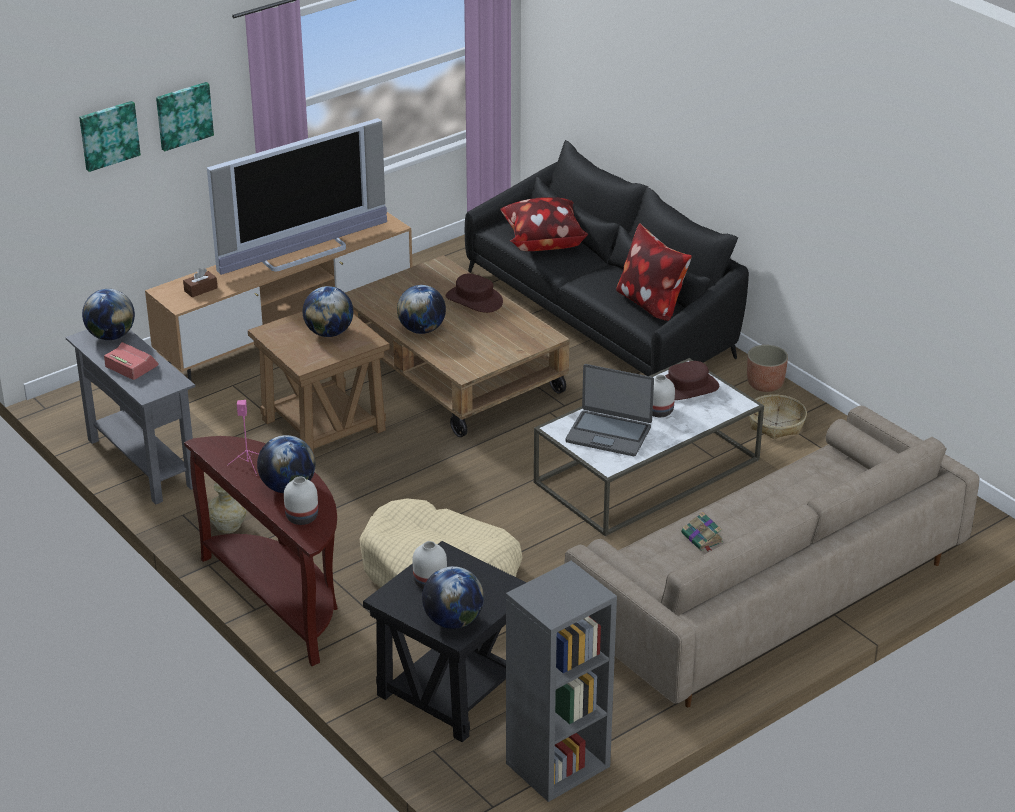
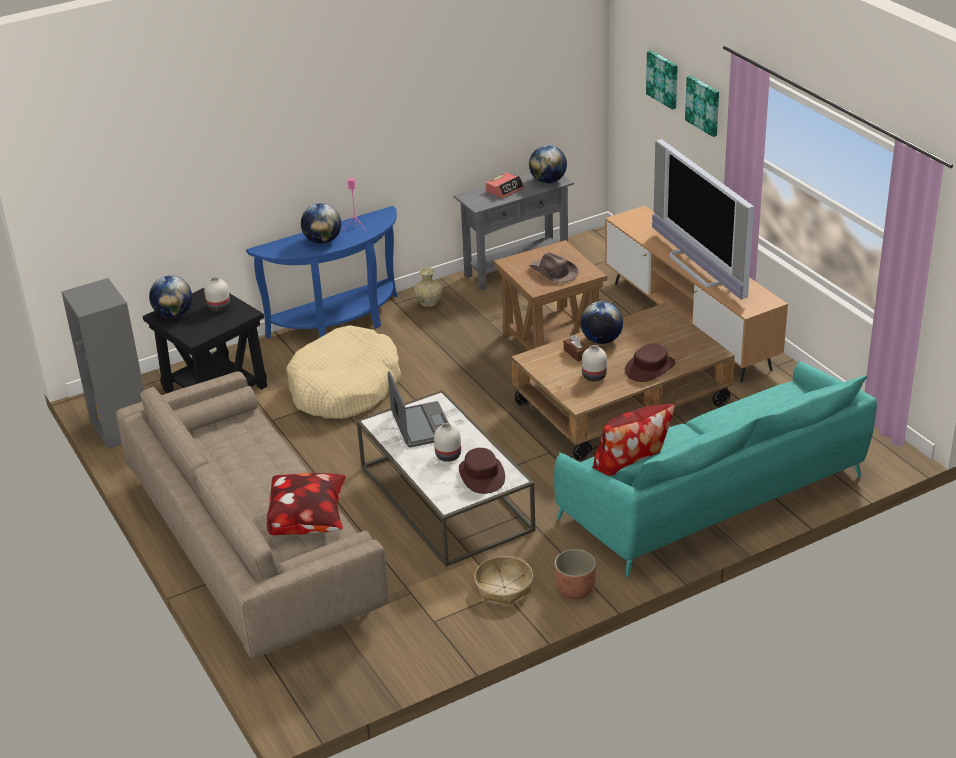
camera: 100 degrees right, 0 degrees up
brown tissue box [183,268,218,297] -> brown tissue box moved to [564,335,589,362]
brown console table [184,436,338,666] -> blue console table [246,206,397,339]
white vase [284,476,318,525] -> white vase moved to [582,345,607,382]
globe [303,286,353,337] -> brown hat [529,252,578,283]
black sofa [465,140,749,376] -> turquoise sofa [554,360,877,577]
pillow [500,197,588,251] -> pillow moved to [267,473,346,535]
laptop [565,364,654,456] -> laptop turned 135 degrees clockwise [388,371,449,448]
book [681,511,723,552] -> none

